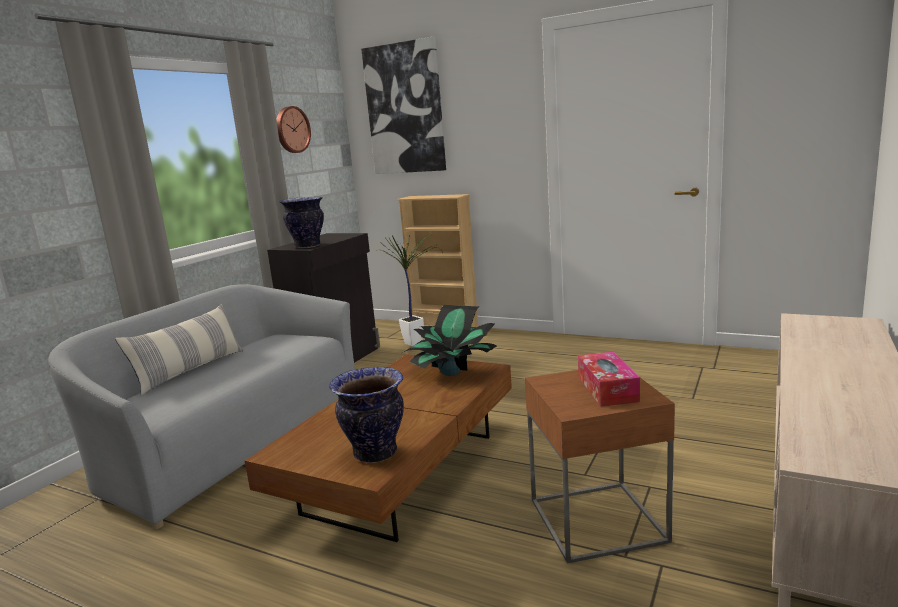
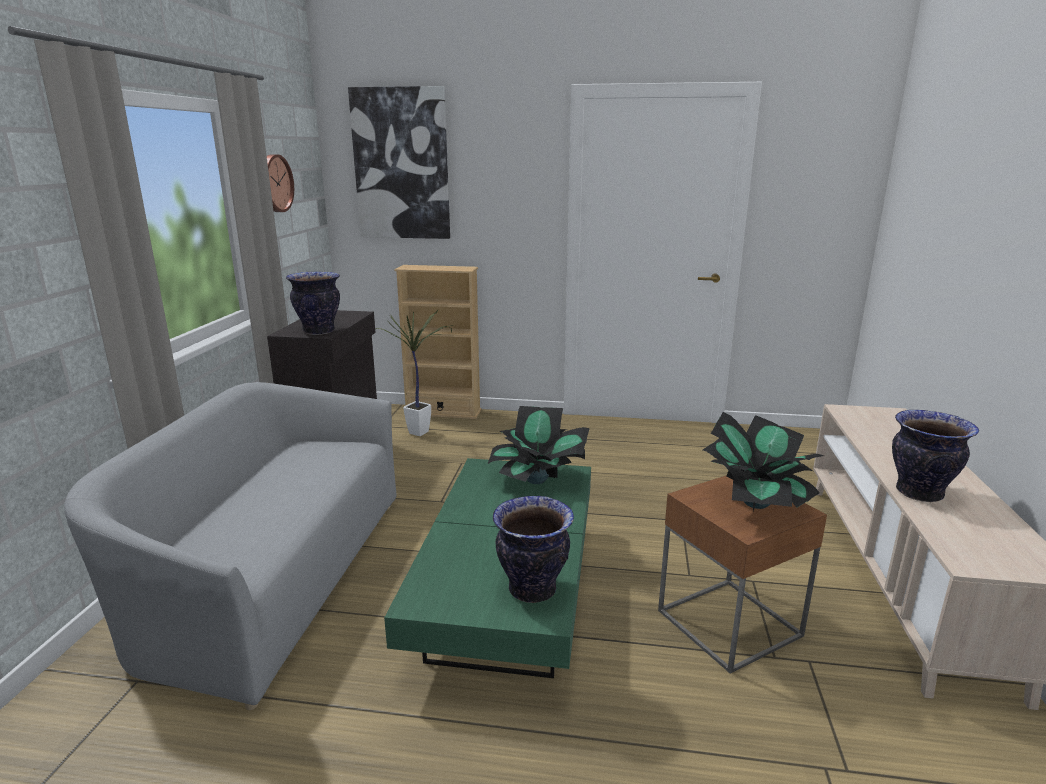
camera: 20 degrees left, 5 degrees up
pillow [115,304,243,395] -> none
brown coffee table [245,354,512,542] -> green coffee table [384,458,591,678]
tissue box [578,352,640,407] -> potted plant [703,412,824,511]
none -> vase [892,410,979,502]

